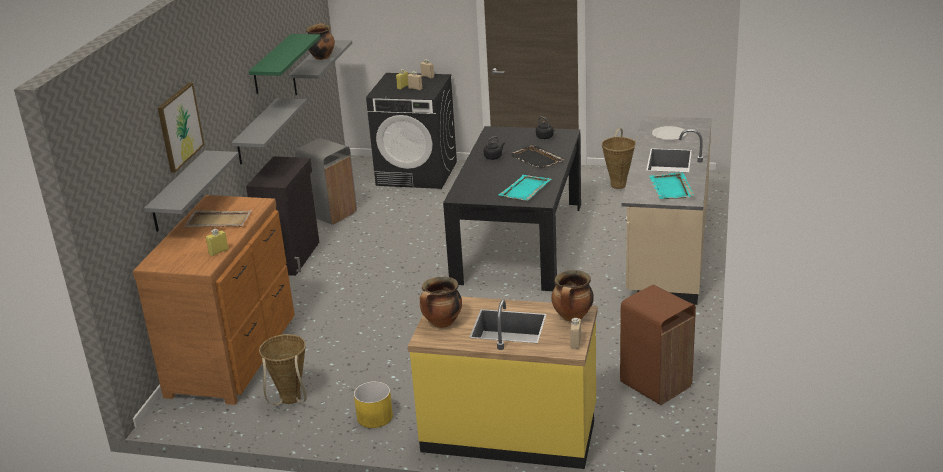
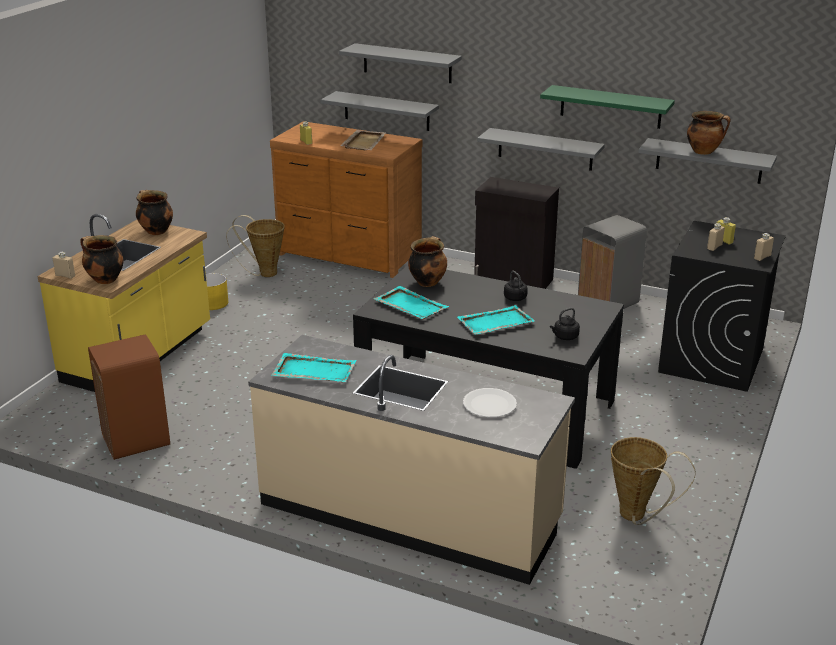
camera: 100 degrees right, 0 degrees up
picture [158,82,205,173] -> grey shelf [339,43,462,83]
black tray [509,145,565,169] -> turquoise tray [457,305,535,335]
none -> cooking pot [408,236,447,287]

